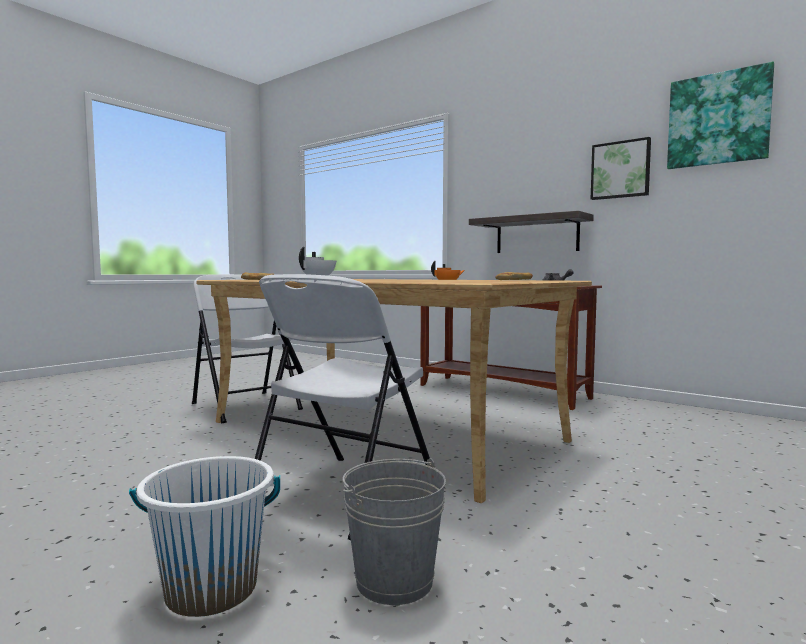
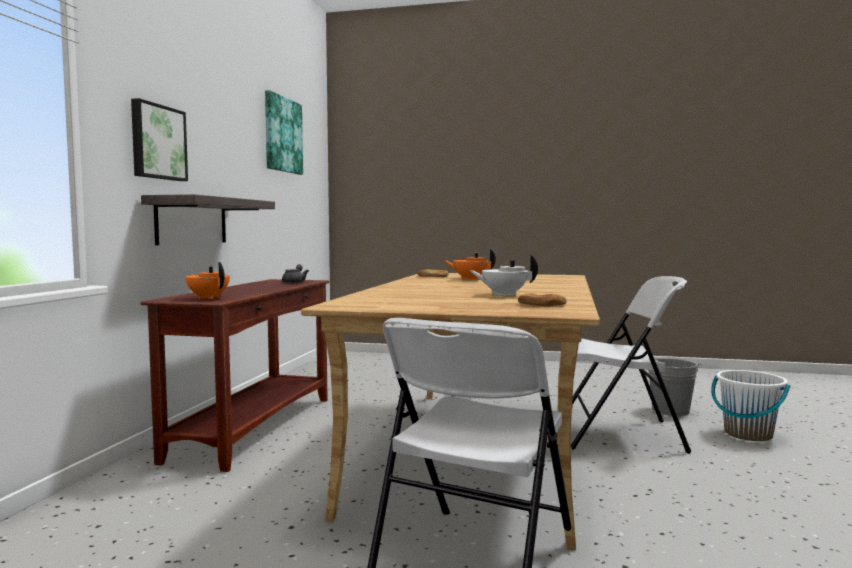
camera: 115 degrees left, 0 degrees up
picture [591,137,651,200] -> picture moved to [131,98,188,181]
none -> orange teapot [445,249,496,280]

